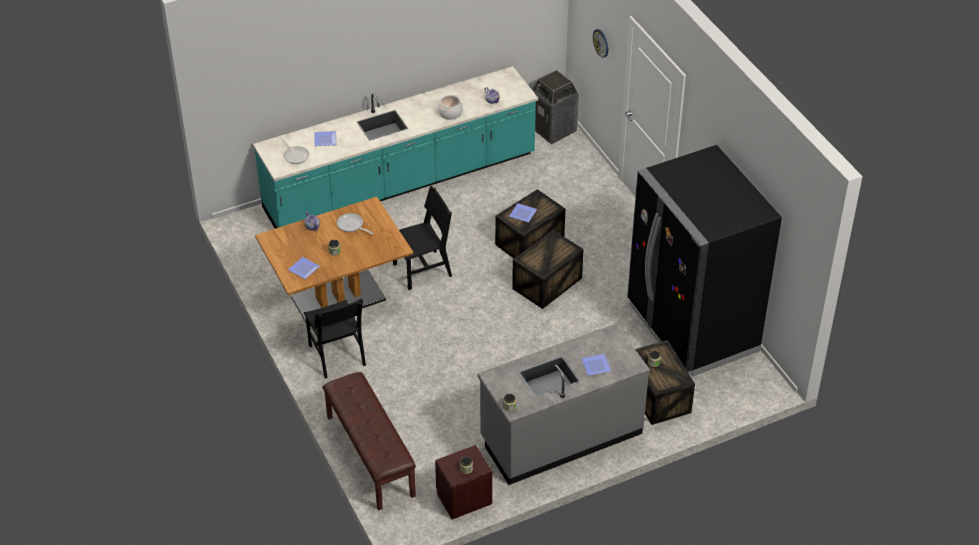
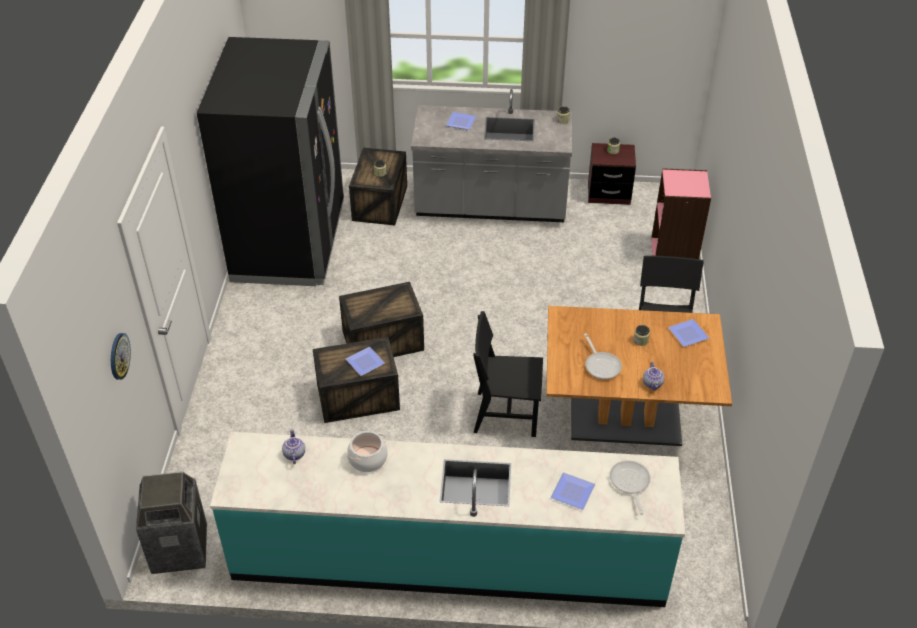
camera: 150 degrees left, 0 degrees up
brown bench [323,372,416,510] -> pink bookcase [651,168,711,259]

